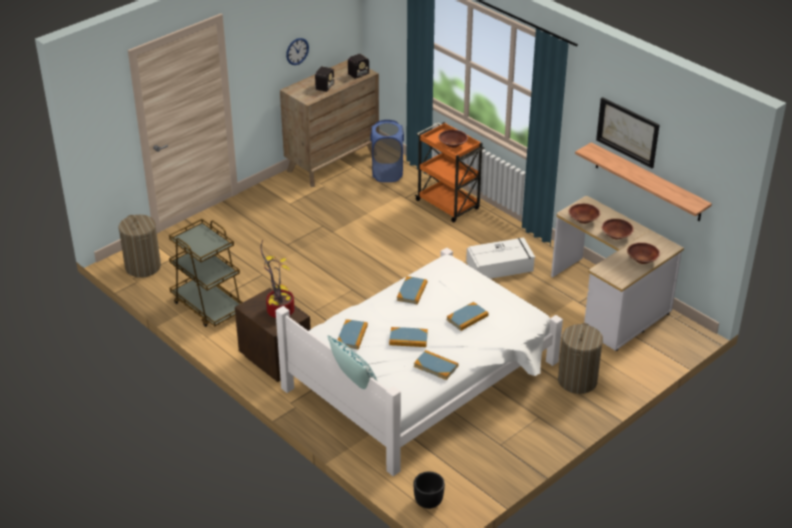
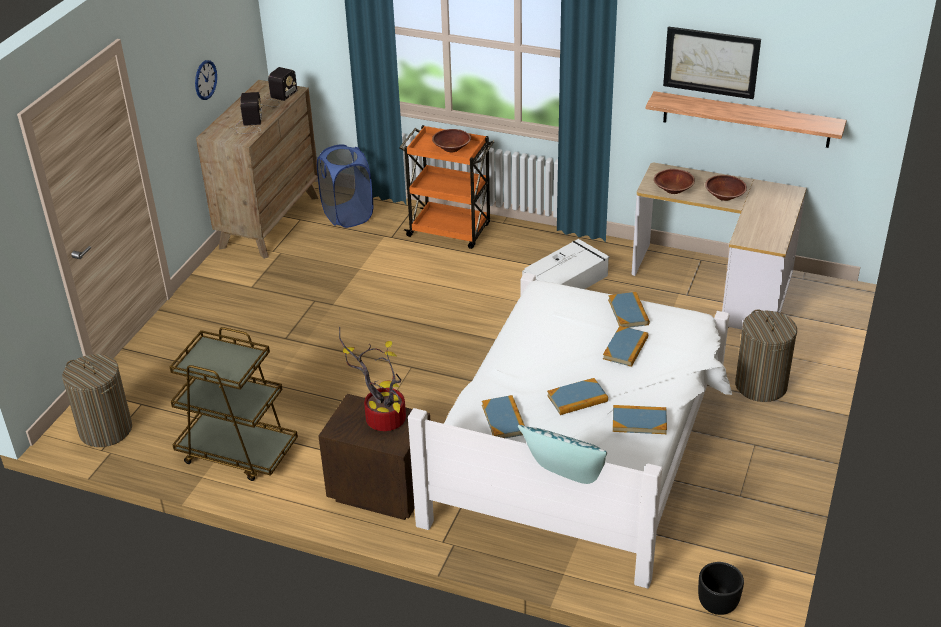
camera: 25 degrees left, 0 degrees up
book [397,276,428,304] -> book moved to [608,292,650,328]
brown bowl [627,242,660,264] -> none

